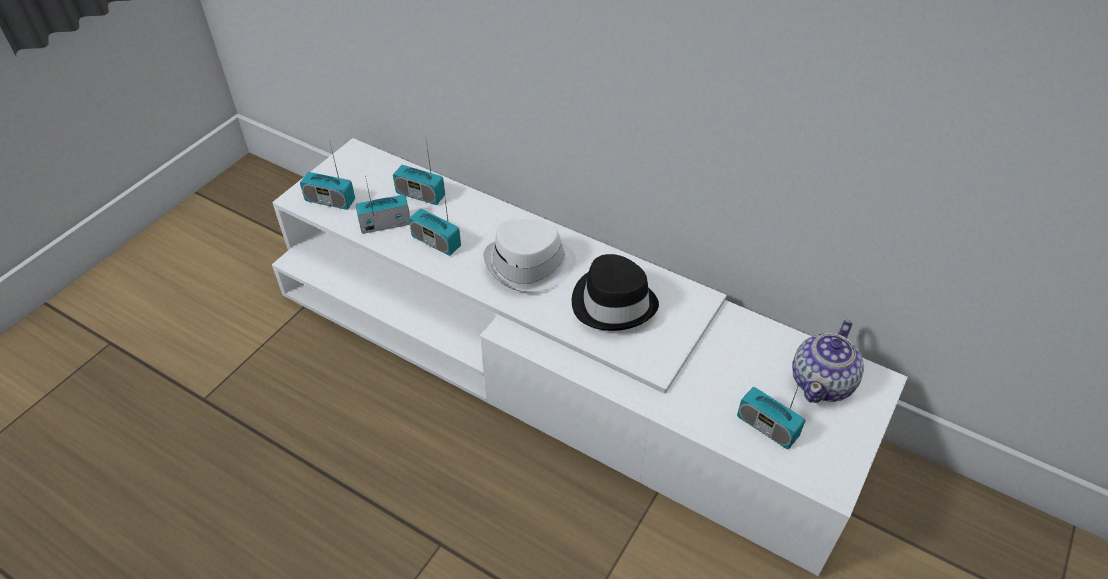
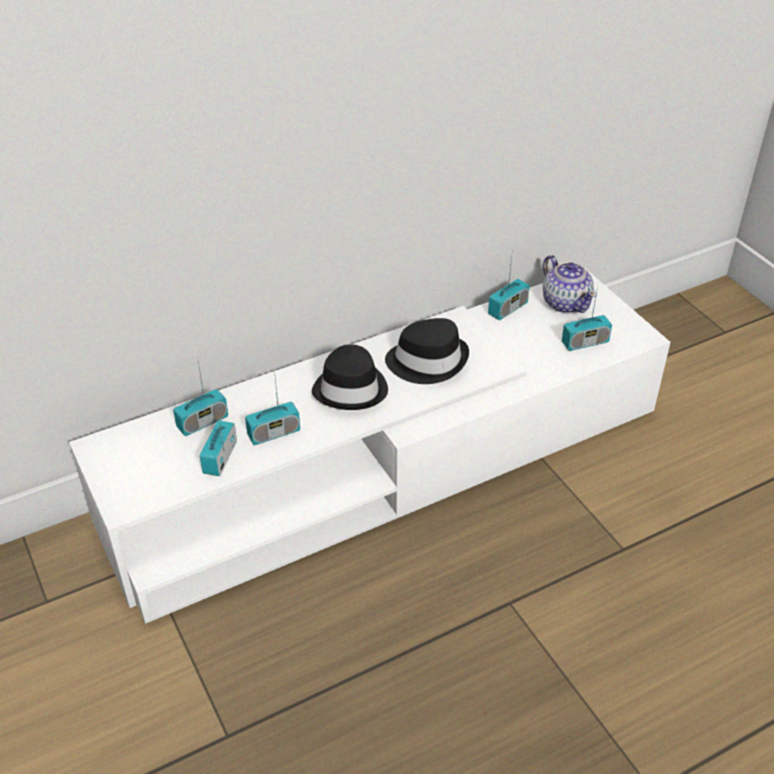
camera: 60 degrees left, 5 degrees down
radio [300,139,355,210] -> radio moved to [488,248,530,321]
white hat [483,219,576,292] -> black hat [312,344,388,410]

